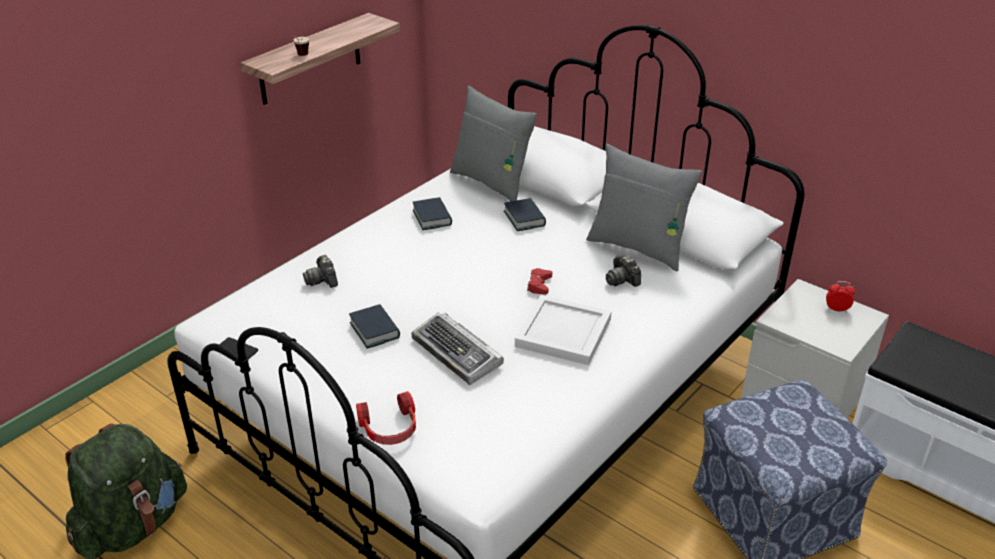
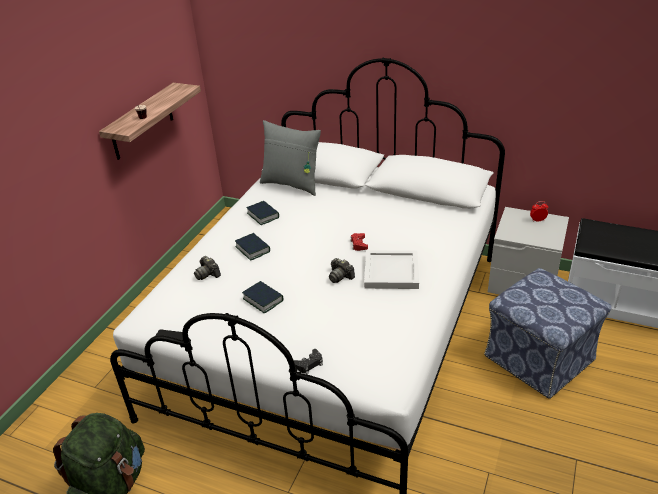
camera: 15 degrees left, 0 degrees up
headphones [356,391,416,445] -> black game controller [294,349,323,374]
keyboard [412,313,504,385] -> none
book [504,198,546,231] -> book moved to [235,233,270,261]
grey pillow [586,144,702,271] -> none
camera [606,254,641,287] -> camera moved to [329,258,355,283]

